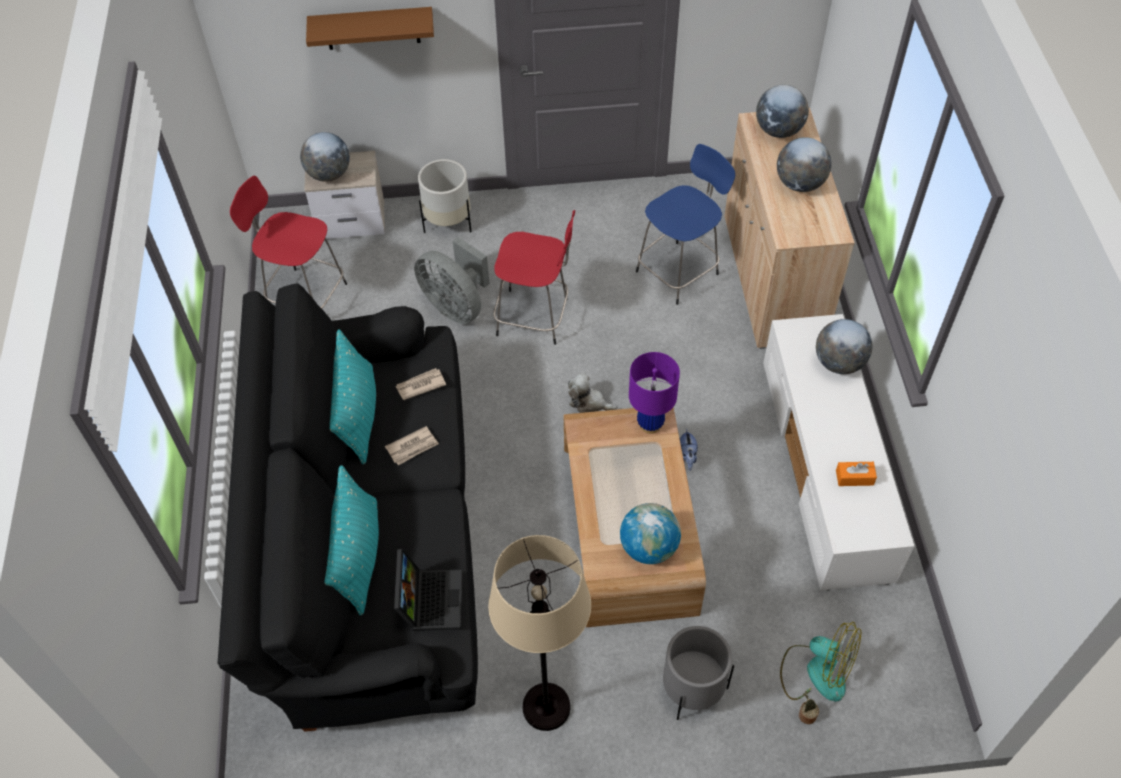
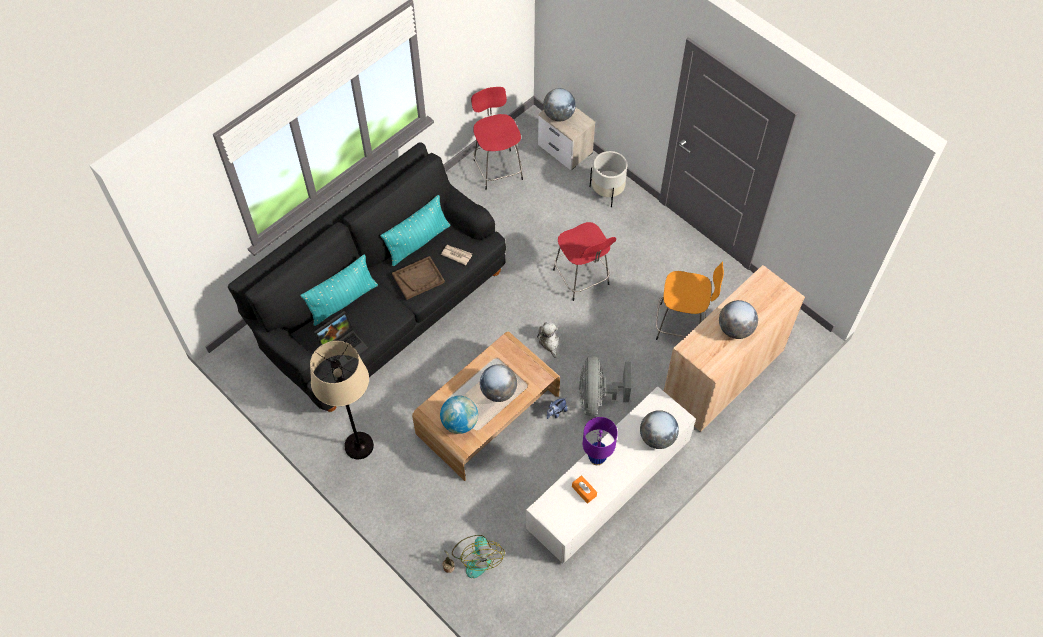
camera: 50 degrees right, 5 degrees up
brown shelf [306,7,434,50] -> none
newspaper [385,426,439,465] -> brown tray [392,256,445,300]
grey fan [414,237,490,324] -> grey fan moved to [579,356,631,416]
purple table lamp [629,352,680,434] -> purple table lamp moved to [583,417,618,465]
blue stool [636,144,735,305] -> orange stool [656,262,724,340]
grey planter [663,626,734,720] -> none
globe [756,85,809,138] -> globe moved to [480,364,517,402]

